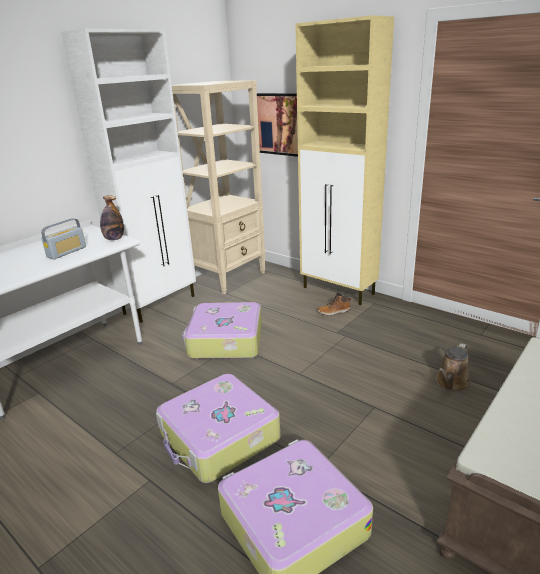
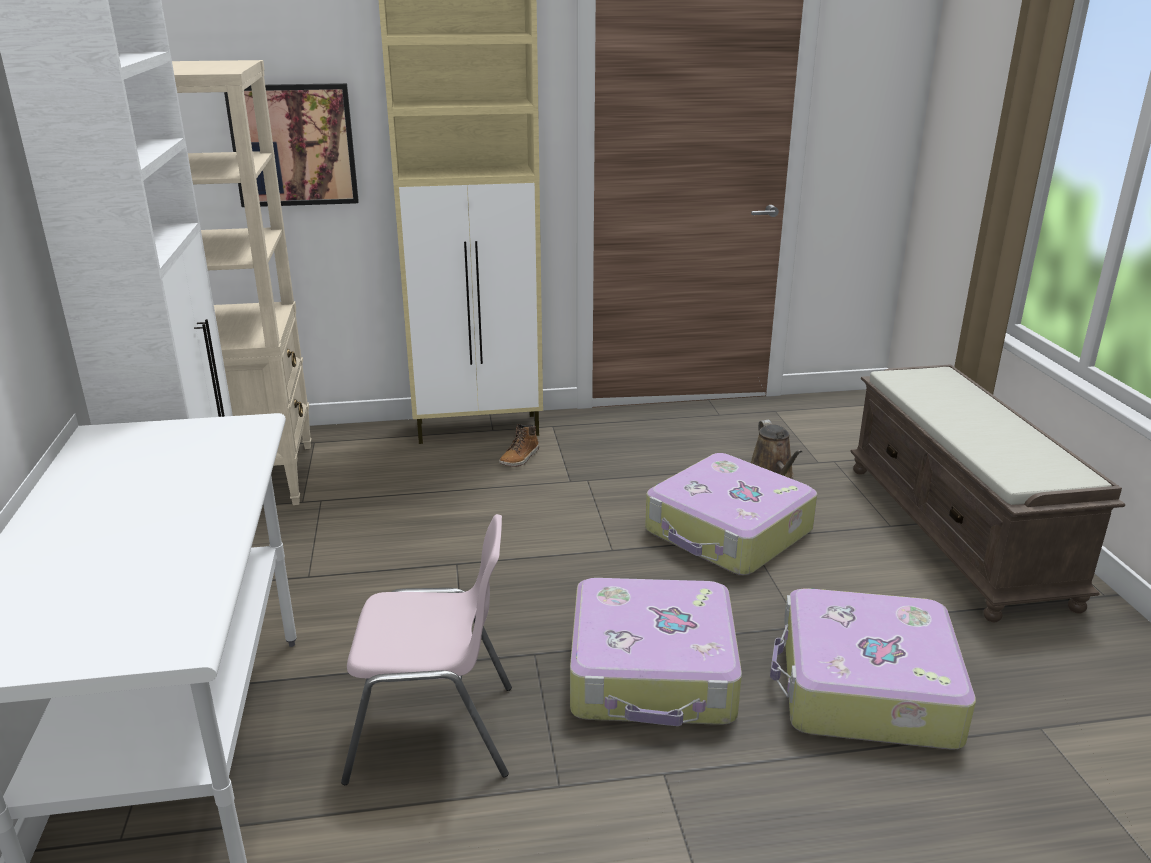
camera: 50 degrees left, 0 degrees up
radio [41,218,86,259] -> none
bottle [100,196,124,240] -> none
suitcase [182,302,262,359] -> suitcase moved to [645,453,817,575]
none -> pink chair [341,514,512,785]

